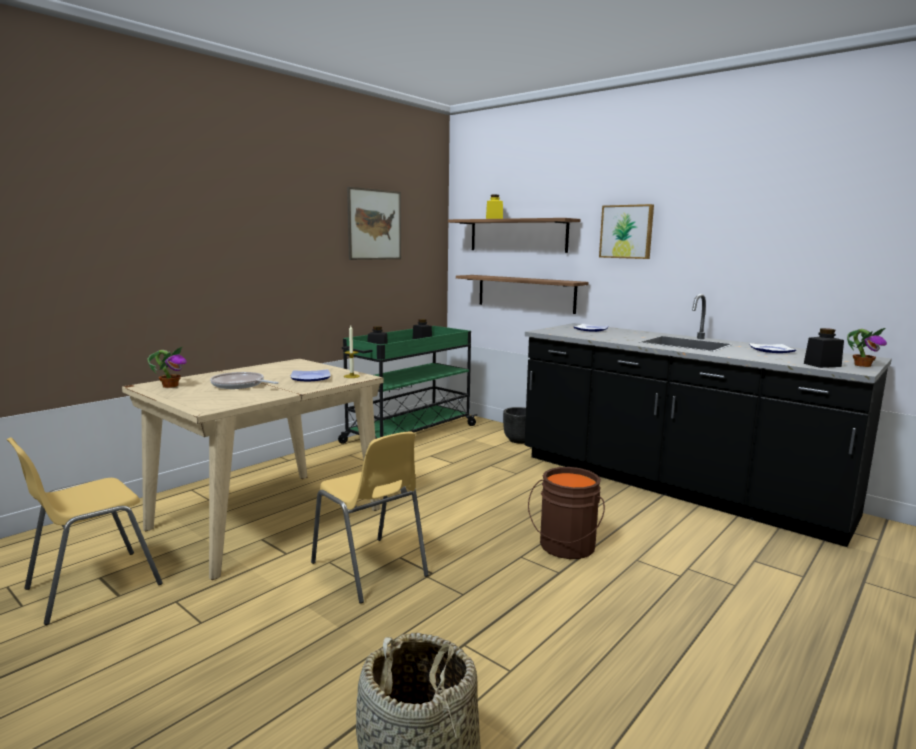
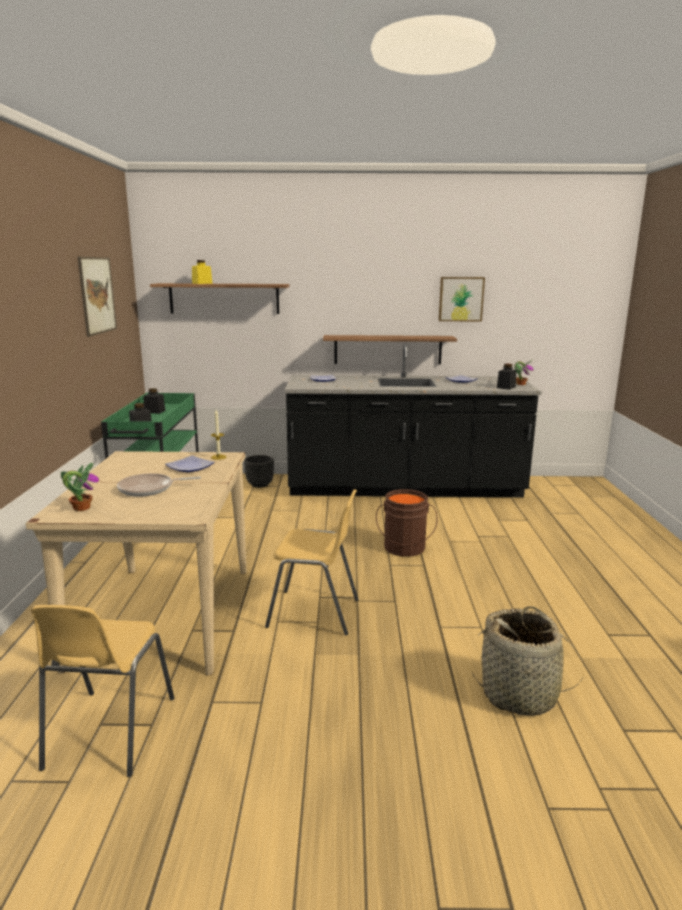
camera: 40 degrees left, 5 degrees up
shelf [456,275,589,314] -> shelf moved to [323,335,457,365]
picture [599,204,654,259] -> picture moved to [439,277,485,322]

